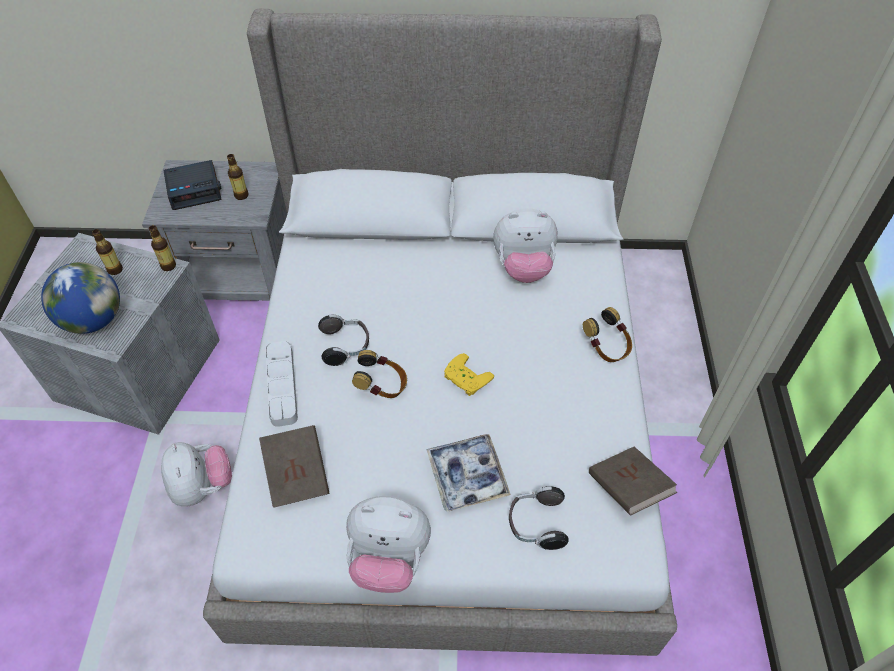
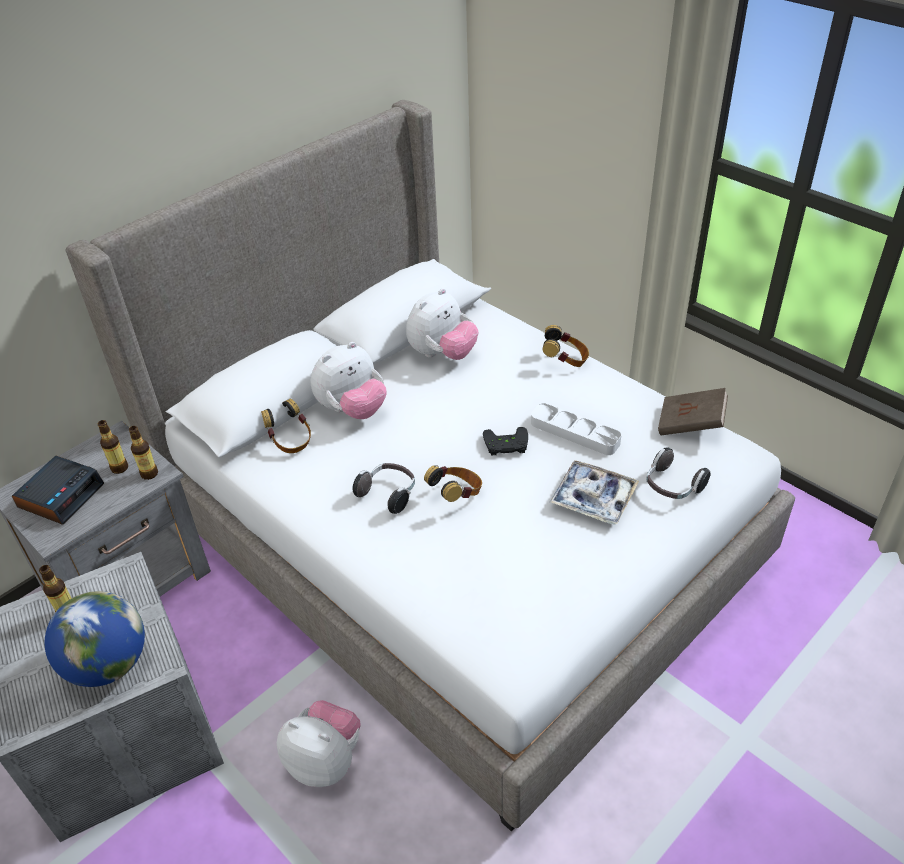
camera: 45 degrees left, 10 degrees down
bottle [149,225,176,271] -> bottle moved to [129,426,158,480]
brown book [259,425,330,508] -> none
grey tray [265,341,298,427] -> grey tray moved to [531,403,621,455]
plush toy [346,496,431,593] -> plush toy moved to [310,342,387,419]
yellow game controller [444,353,494,396] -> black game controller [483,427,528,456]
none -> headphones [261,399,311,453]

